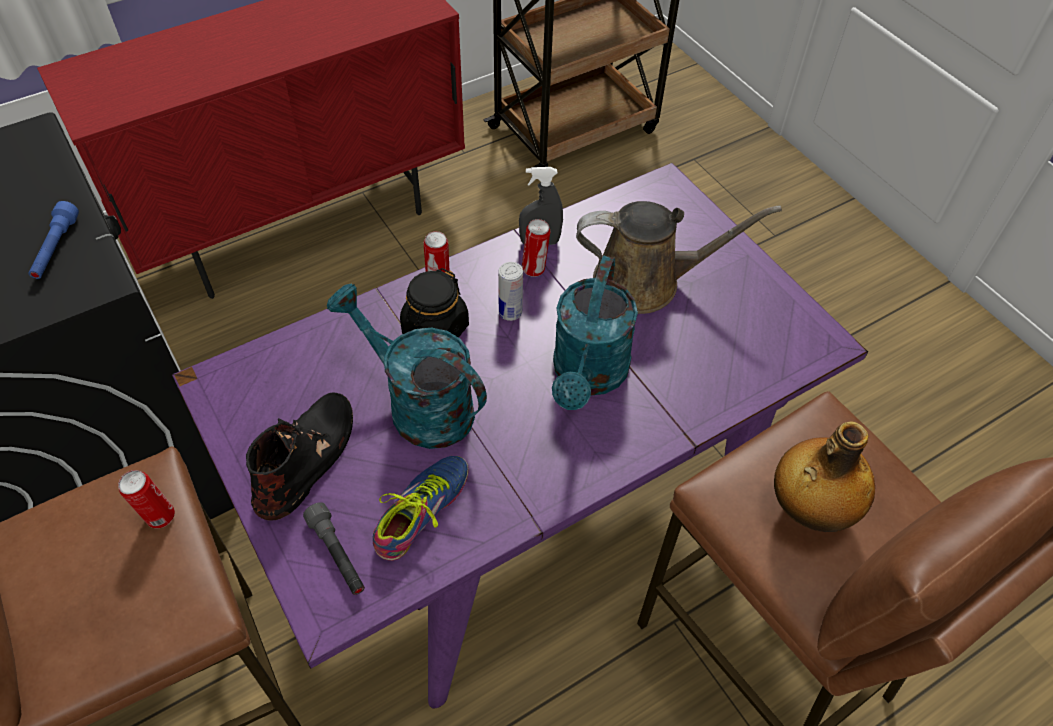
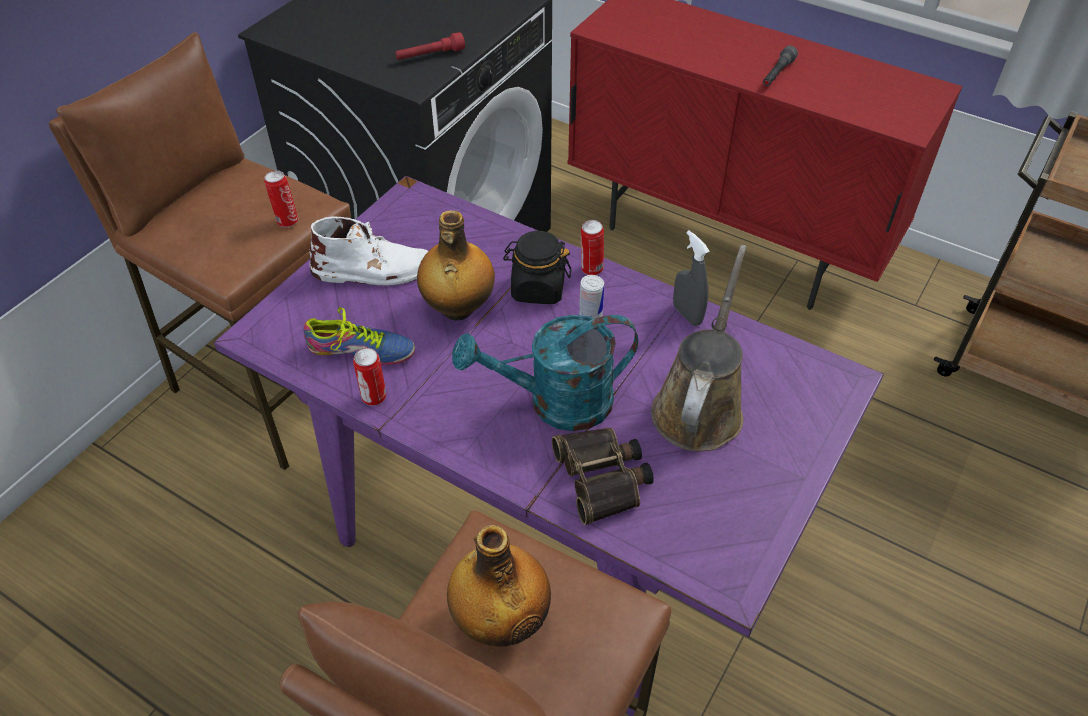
camera: 65 degrees right, 5 degrees down
blue flashlight [29,201,79,279] -> red flashlight [395,32,465,60]
black boot [246,392,353,521] -> white boot [309,217,428,285]
grey flashlight [303,502,365,595] -> grey flashlight moved to [763,46,798,86]
turquoise watering can [327,284,487,449] -> bottle [417,210,495,321]
can [522,219,550,277] -> can moved to [353,348,386,406]
brown watering can [576,201,782,314] -> brown watering can turned 135 degrees counterclockwise [651,245,747,452]
none -> binoculars [552,428,654,525]

